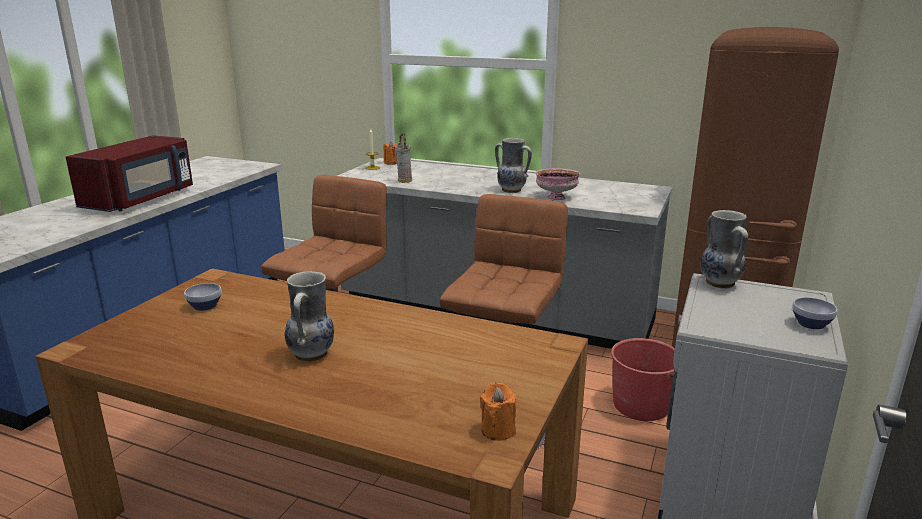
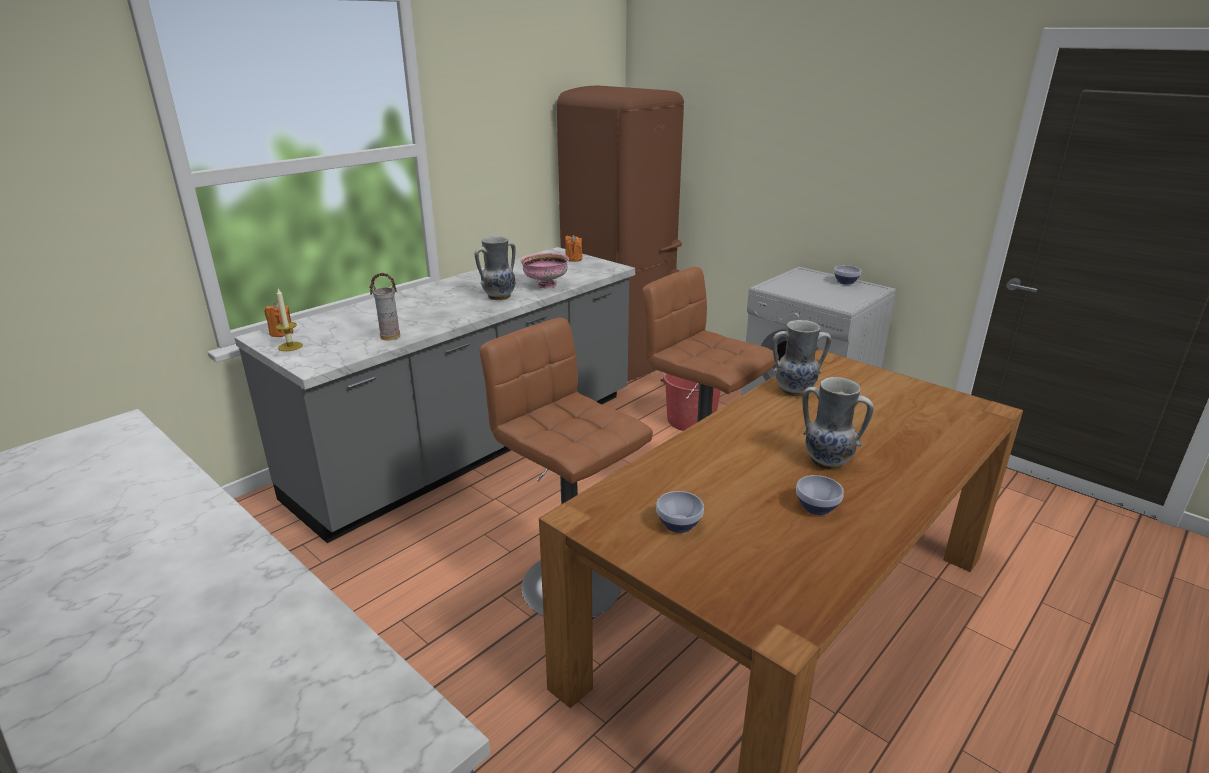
camera: 70 degrees left, 5 degrees up
red microwave [66,135,193,212] -> none
orange candle [480,382,516,441] -> orange candle moved to [565,235,582,262]
vase [701,210,748,289] -> vase moved to [773,320,831,397]
none -> bowl [796,475,844,515]

